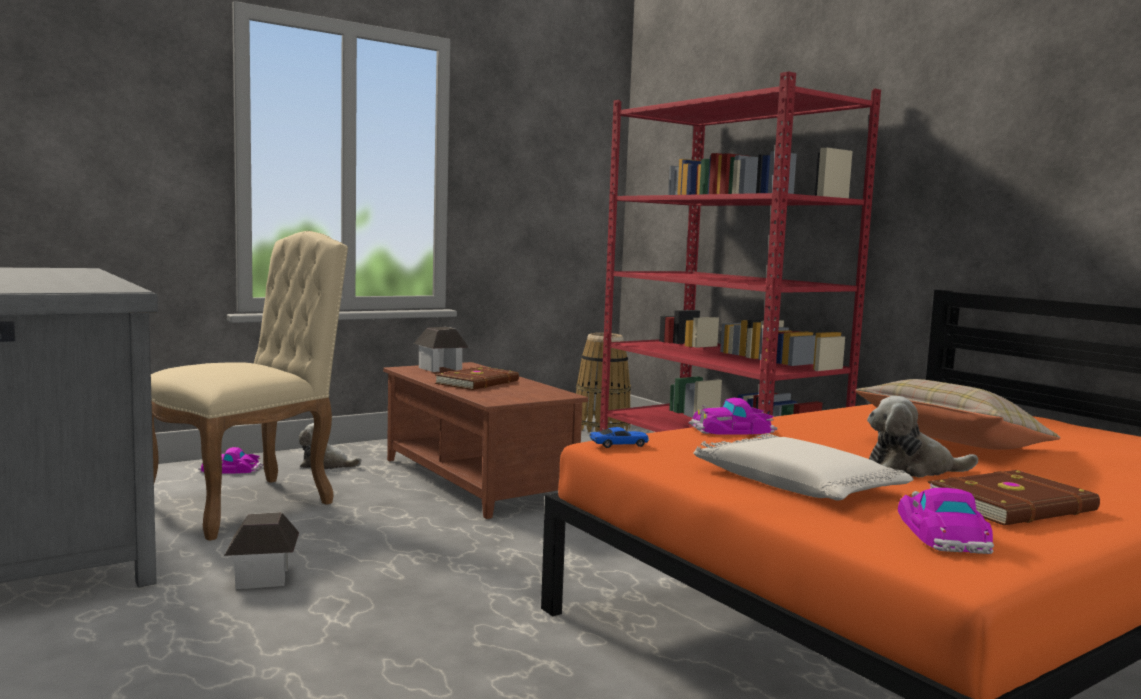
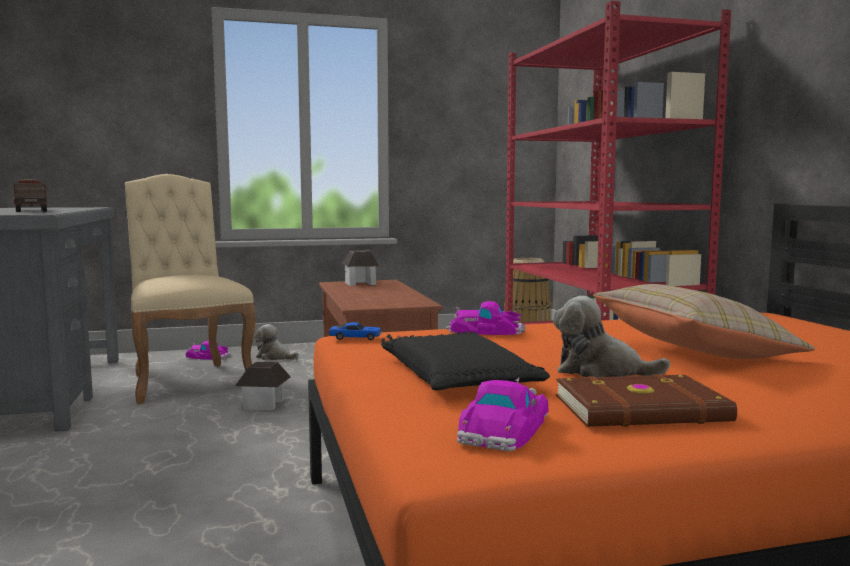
camera: 20 degrees right, 0 degrees up
beige chair [151,231,348,541] -> beige chair turned 90 degrees counterclockwise [125,174,255,404]
toy house [224,512,299,589] -> toy house moved to [235,361,291,410]
brown book [434,366,519,390] -> none
white pillow [693,433,914,500] -> black pillow [381,331,550,390]
none -> toy truck [14,179,47,212]

